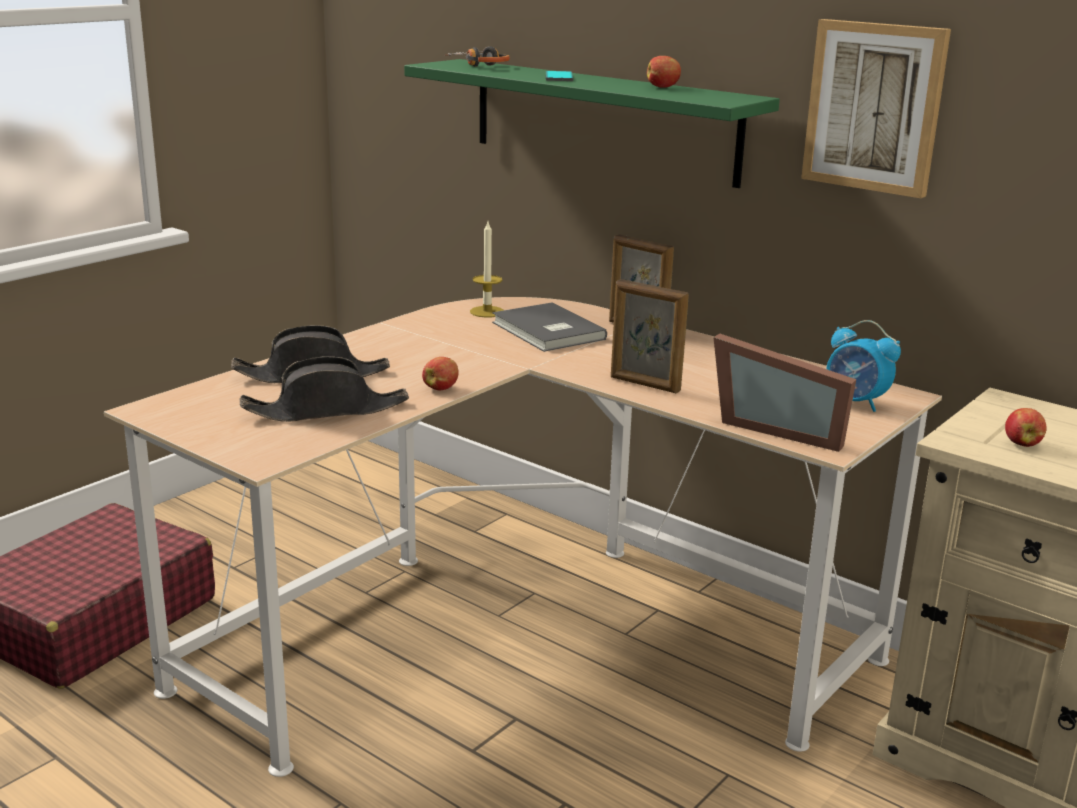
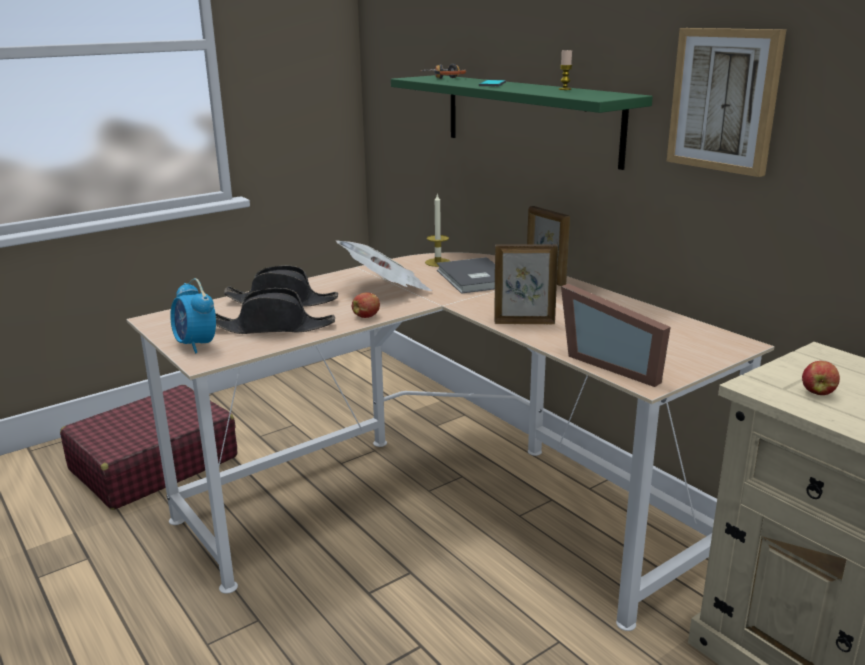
camera: 15 degrees right, 0 degrees up
picture frame [611,279,689,394] -> picture frame turned 135 degrees clockwise [495,244,558,324]
apple [647,56,681,88] -> candle [559,50,572,90]
alarm clock [827,320,901,412] -> alarm clock moved to [170,278,216,354]
none -> newspaper [336,241,432,291]

